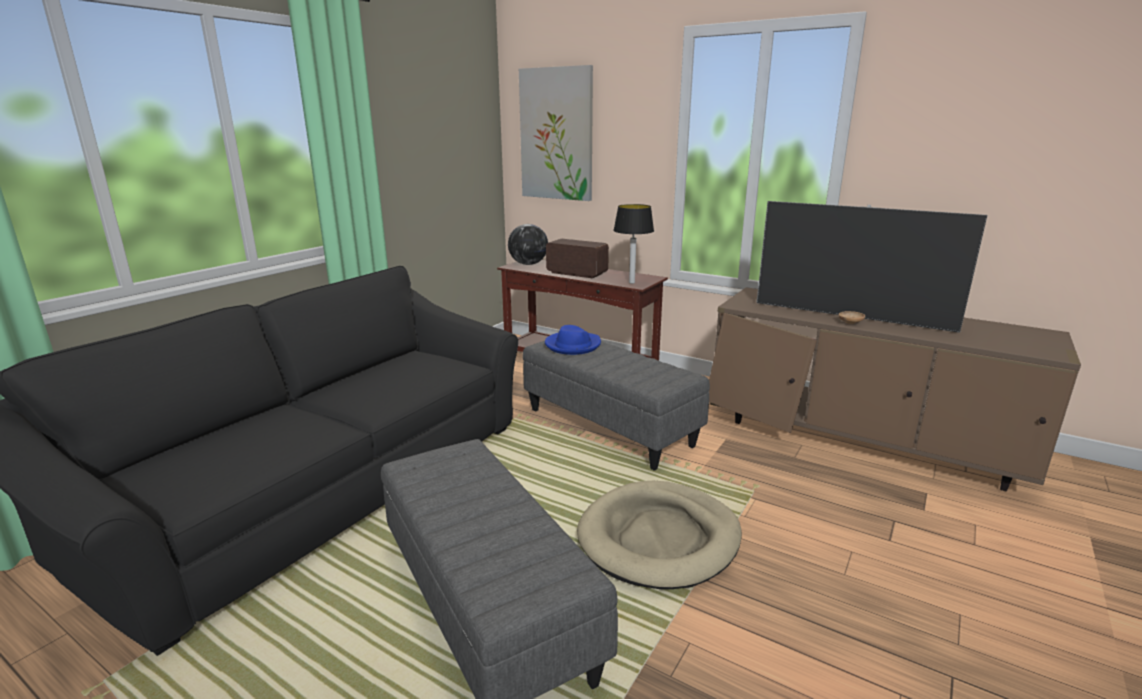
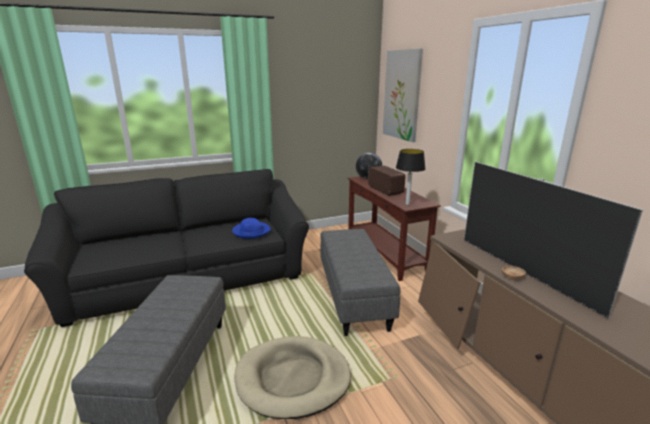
camera: 35 degrees right, 0 degrees up
blue hat [545,325,601,355] -> blue hat moved to [232,218,271,239]

